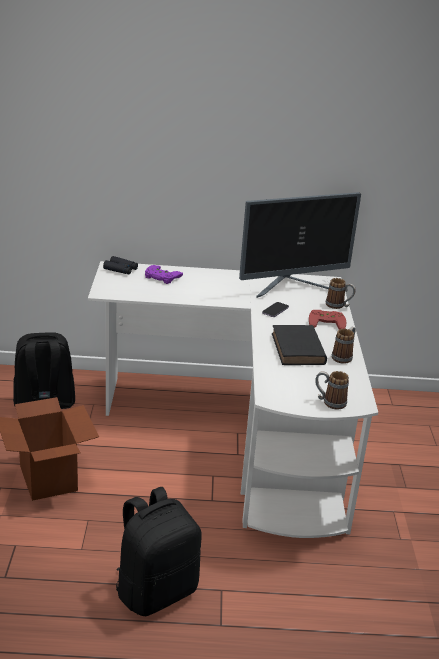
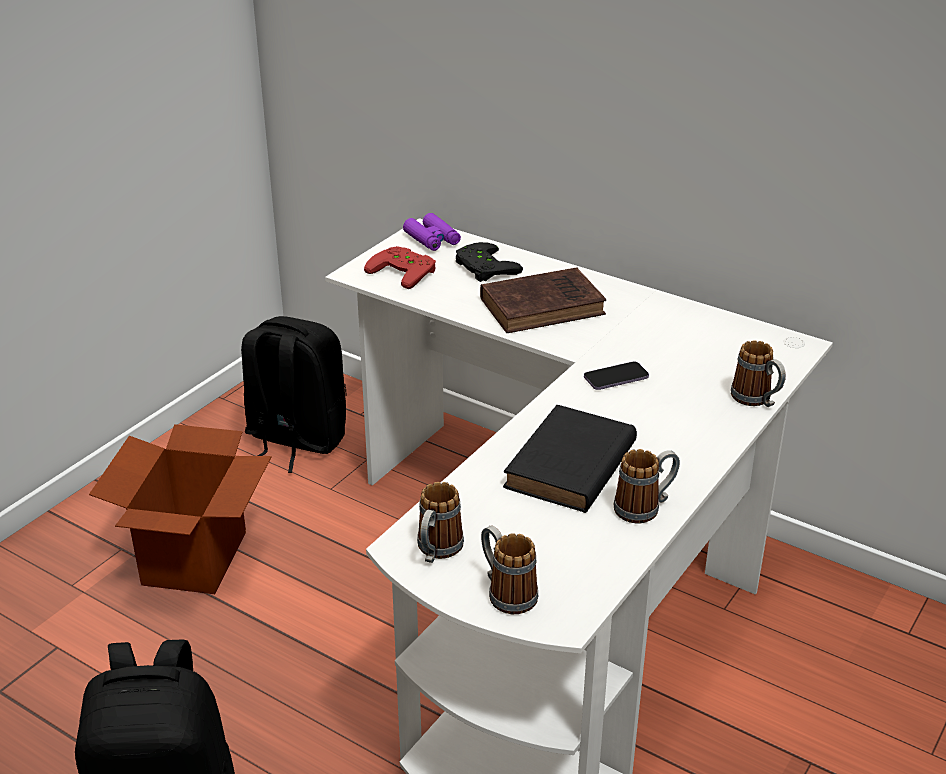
camera: 35 degrees right, 5 degrees up
black binoculars [103,256,138,274] -> purple binoculars [403,213,461,251]
purple game controller [145,265,183,284] -> black game controller [456,242,523,282]
monitor [239,192,361,298] -> none
red game controller [309,310,346,330] -> red game controller moved to [364,246,436,289]
none -> mug [417,482,464,563]
none -> brown book [480,267,606,333]

